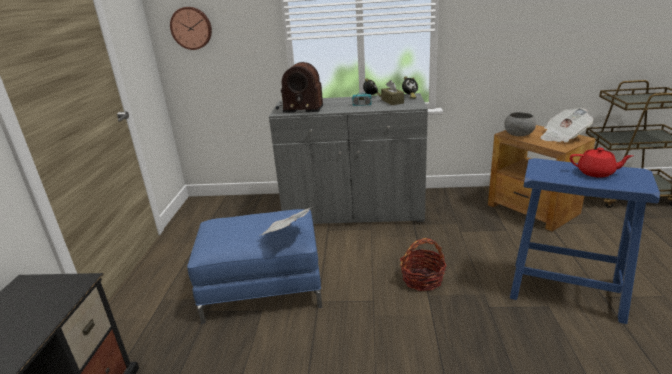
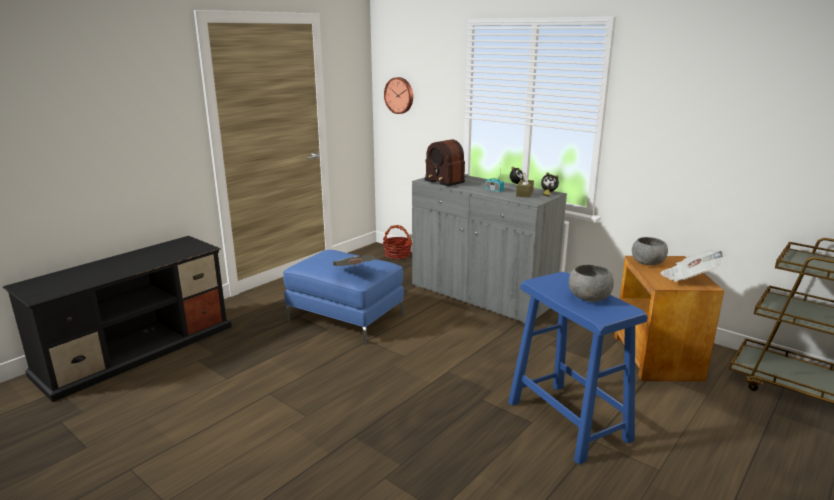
camera: 35 degrees right, 5 degrees down
basket [400,238,446,291] -> basket moved to [383,225,412,259]
red teapot [570,148,633,178] -> grey bowl [569,264,614,302]

